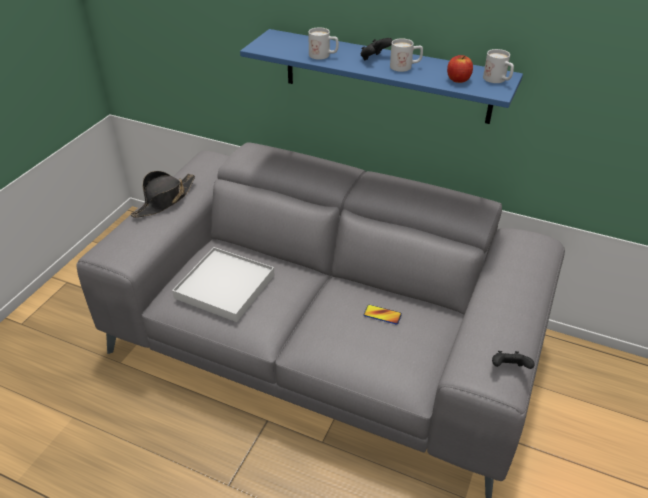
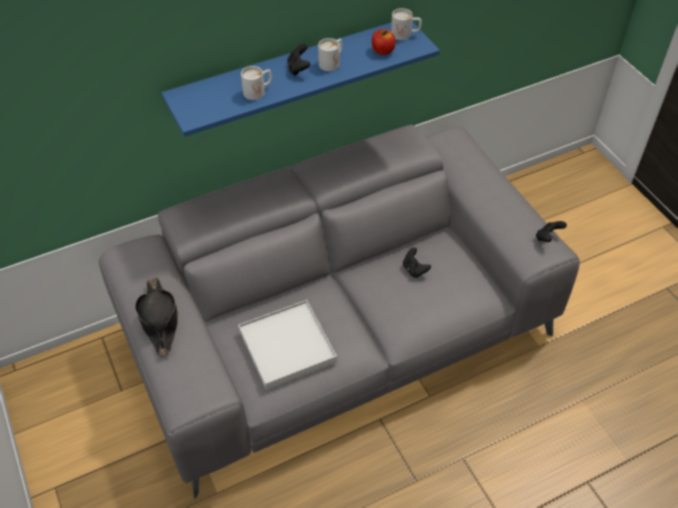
camera: 50 degrees left, 10 degrees up
phone [364,305,402,325] -> black game controller [403,248,431,278]

